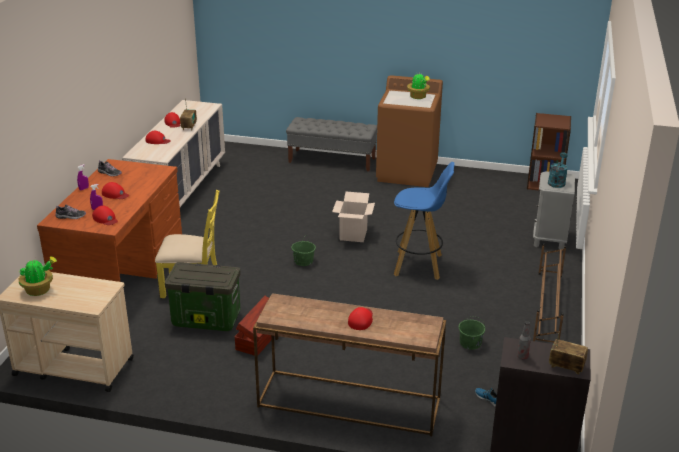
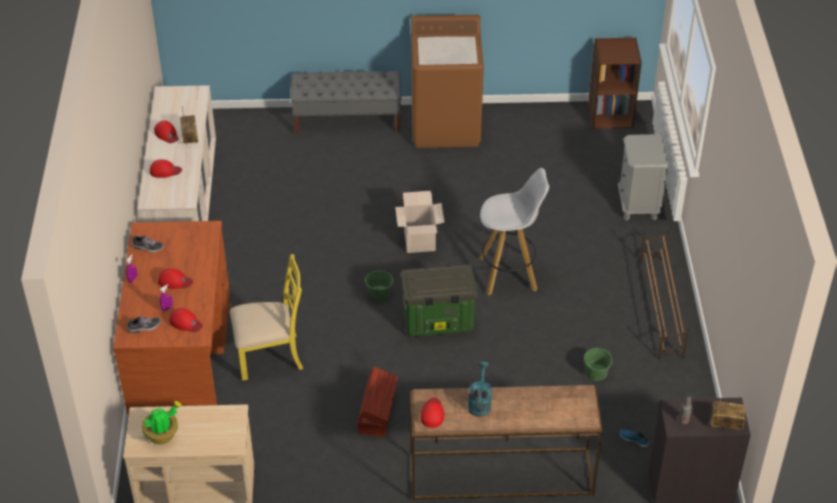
camera: 15 degrees left, 15 degrees up
storage box [165,262,241,331] -> storage box moved to [401,264,477,337]
red cap [348,307,373,330] -> red cap moved to [421,398,444,428]
blue stool [394,162,455,280] -> white stool [479,168,549,295]
potted plant [407,73,430,99] -> none
turquoise watering can [548,153,568,188] -> turquoise watering can moved to [468,361,492,417]

